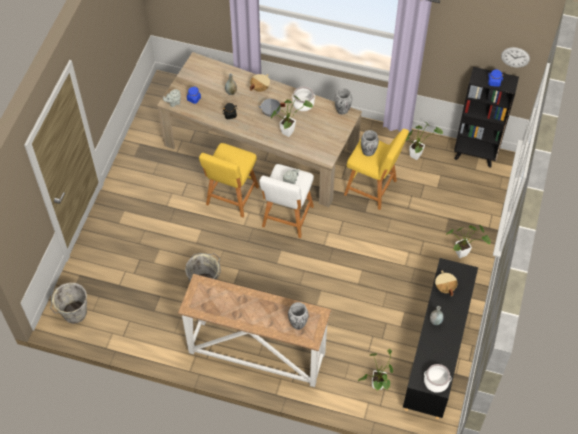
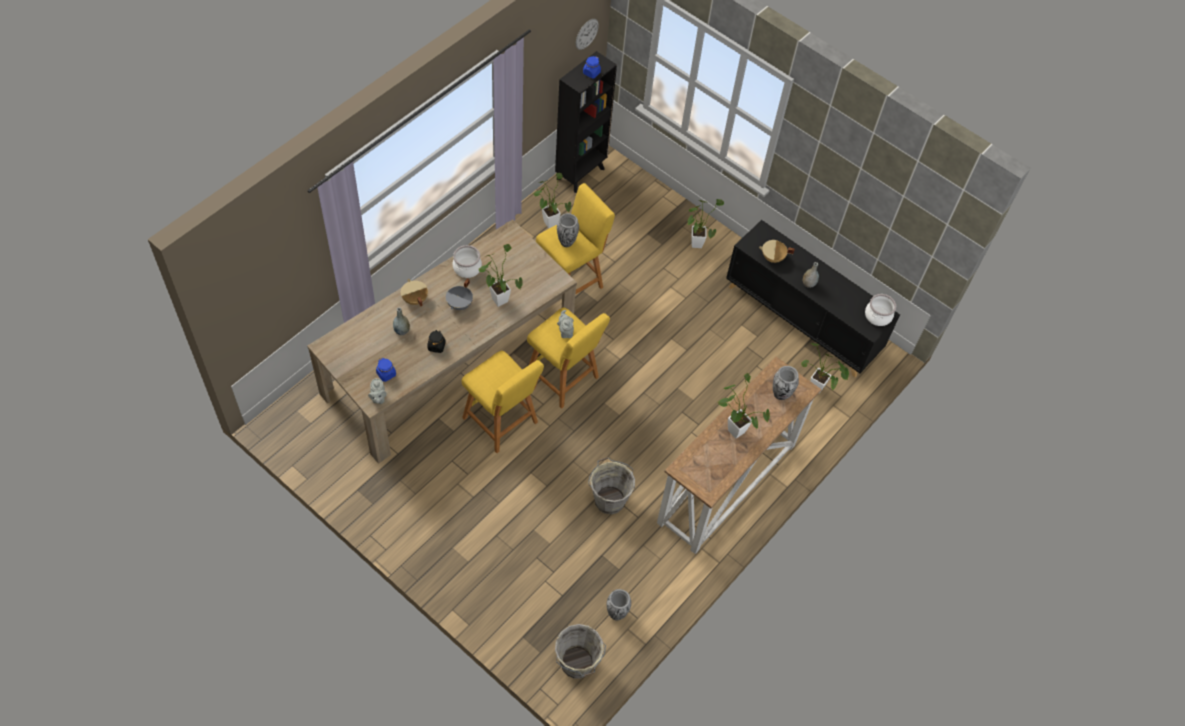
camera: 70 degrees left, 0 degrees up
white stool [259,164,314,238] -> yellow stool [527,307,610,409]
vase [334,88,352,114] -> vase moved to [606,589,631,620]
none -> potted plant [718,373,770,439]

